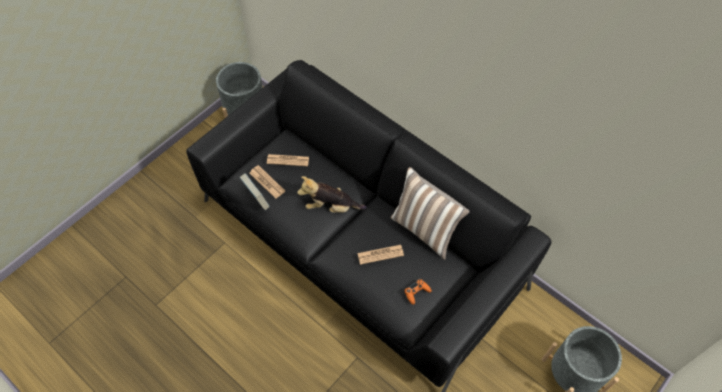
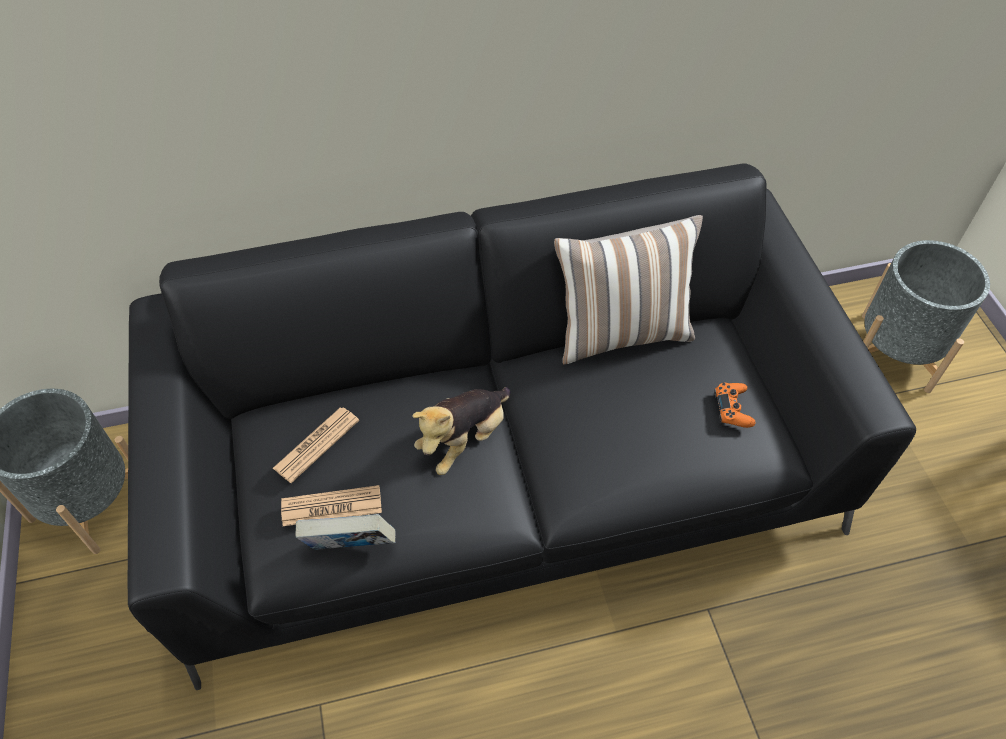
camera: 55 degrees left, 5 degrees down
newspaper [357,245,404,265] -> none

